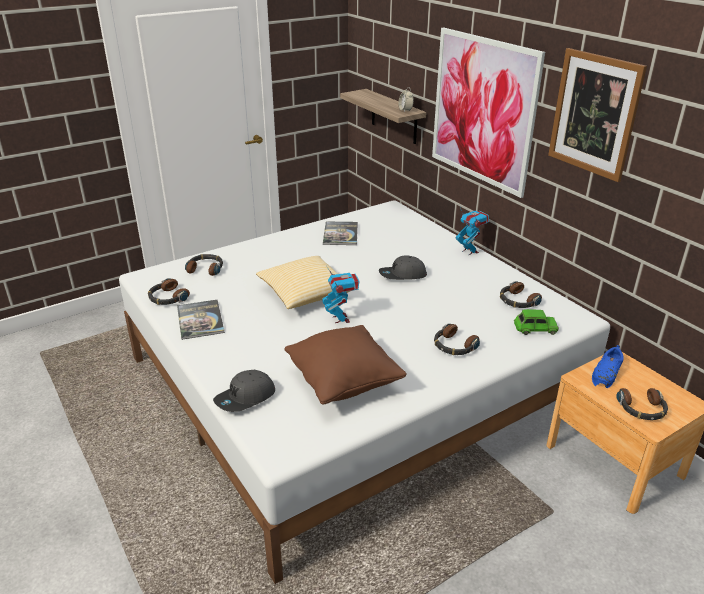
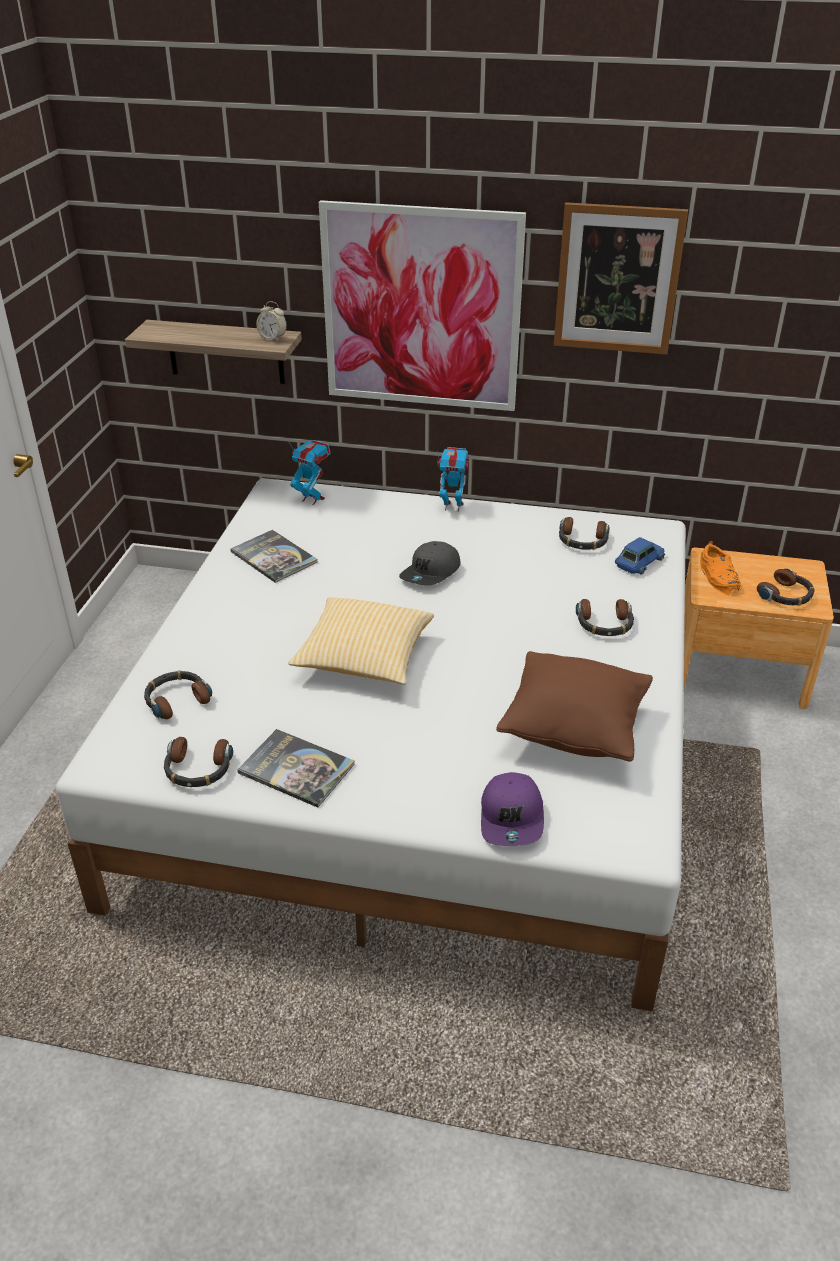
camera: 45 degrees left, 5 degrees up
grey cap [213,370,275,412] -> purple cap [481,772,544,846]
toy robot [322,266,360,323] -> toy robot moved to [288,440,331,505]
green toy car [514,309,559,335] -> blue toy car [615,537,665,575]
blue shoe [592,345,624,388] -> orange shoe [700,541,740,596]

